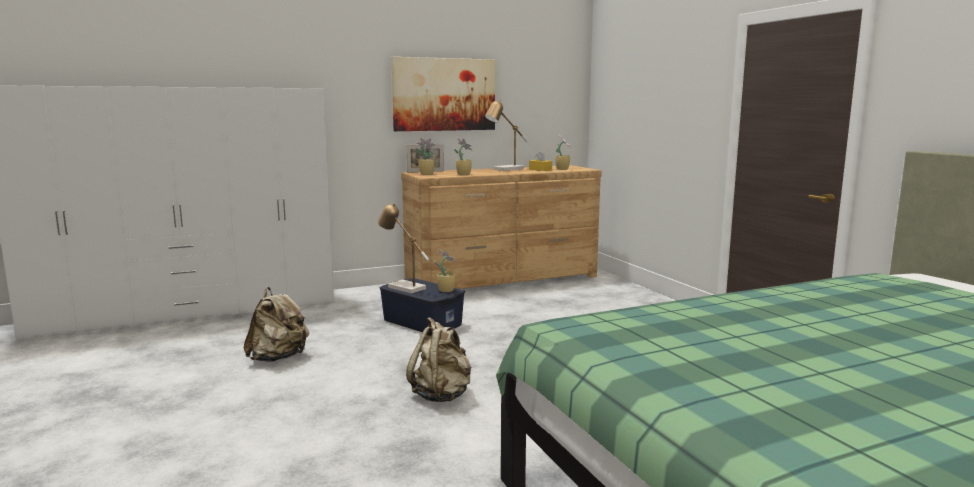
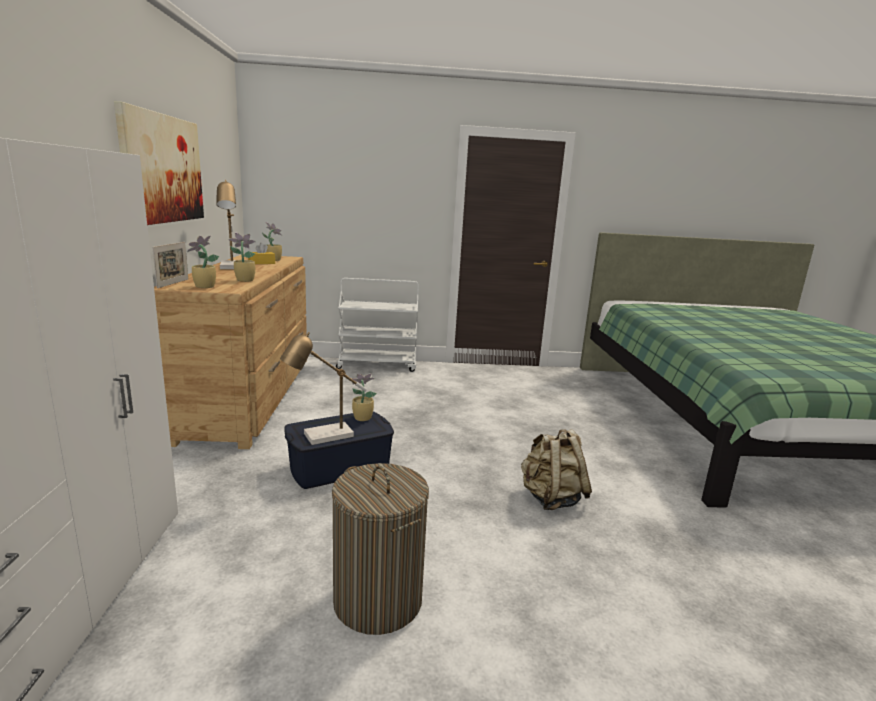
camera: 70 degrees left, 5 degrees up
beige backpack [244,287,310,362] -> laundry basket [332,463,429,635]
none -> white cart [336,278,419,372]

